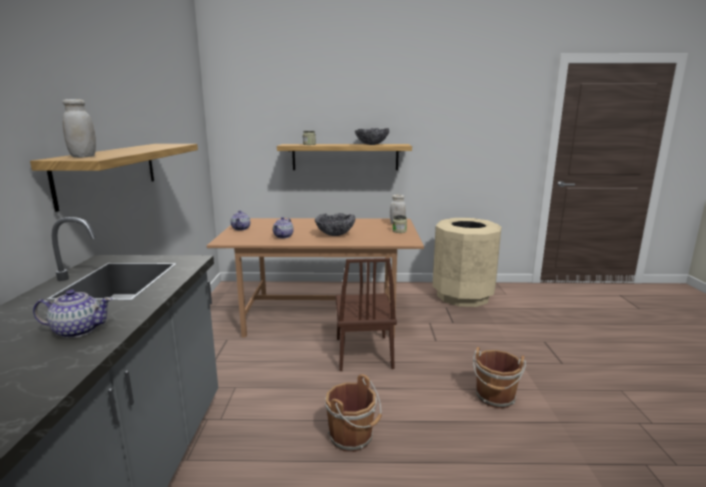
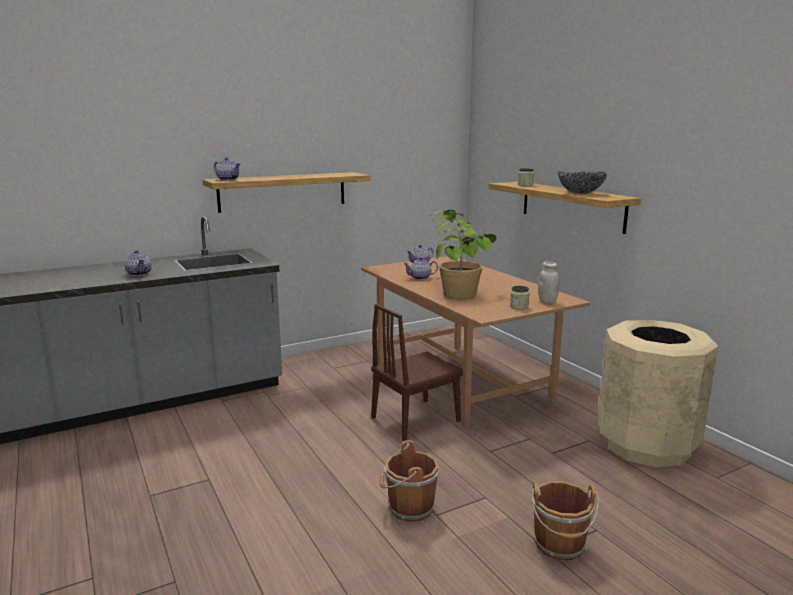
camera: 60 degrees right, 0 degrees up
white jar [62,99,96,158] -> teapot [214,157,240,181]
bowl [315,213,355,236] -> potted plant [428,210,497,299]
brown bucket [325,374,382,452] -> brown bucket moved to [531,481,599,560]

